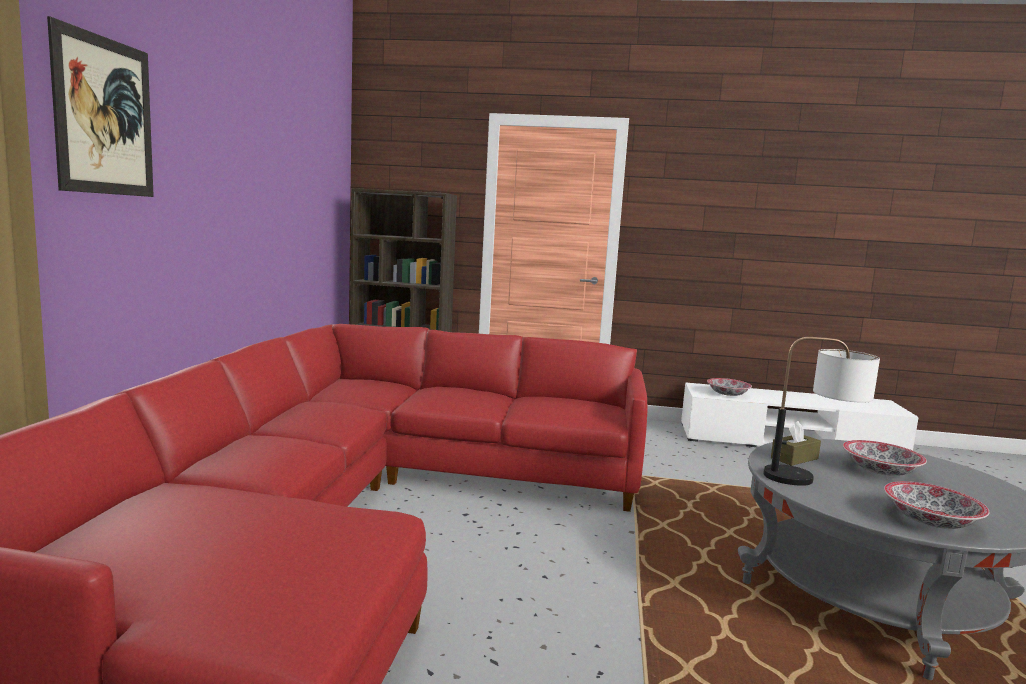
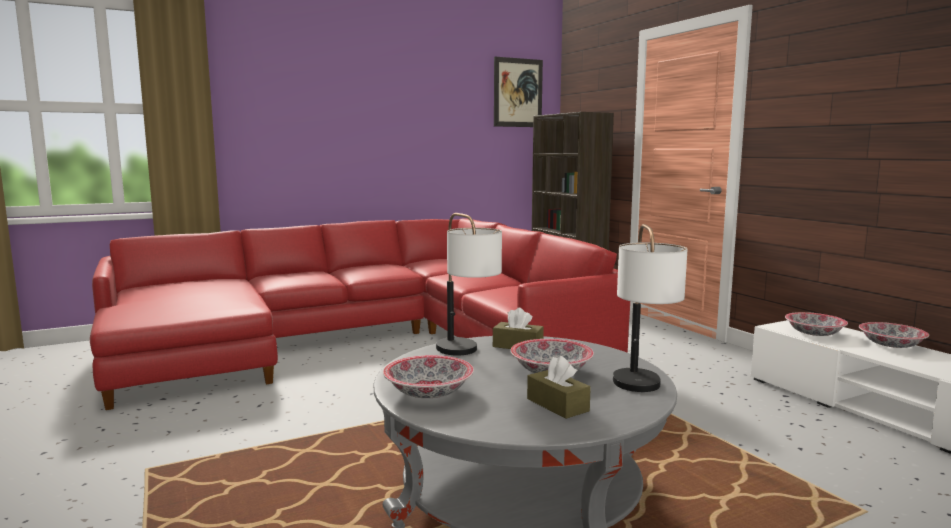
camera: 55 degrees right, 0 degrees up
picture [47,16,154,197] -> picture moved to [494,57,543,127]
none -> brown tissue box [527,356,591,419]
none -> table lamp [613,224,688,392]
none -> bowl [859,322,929,348]

